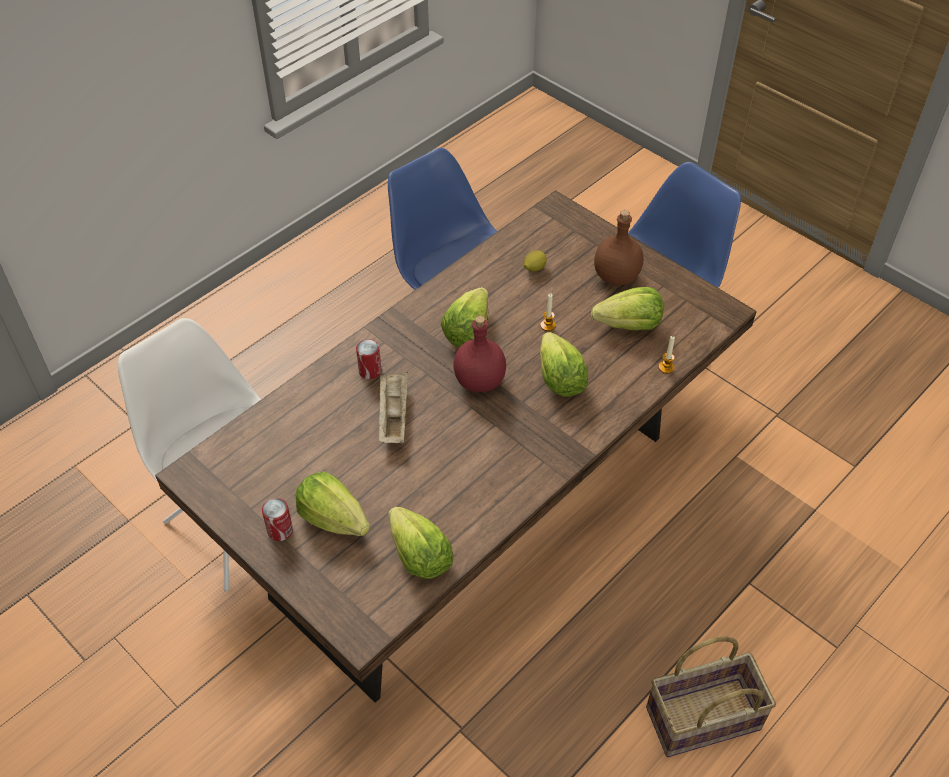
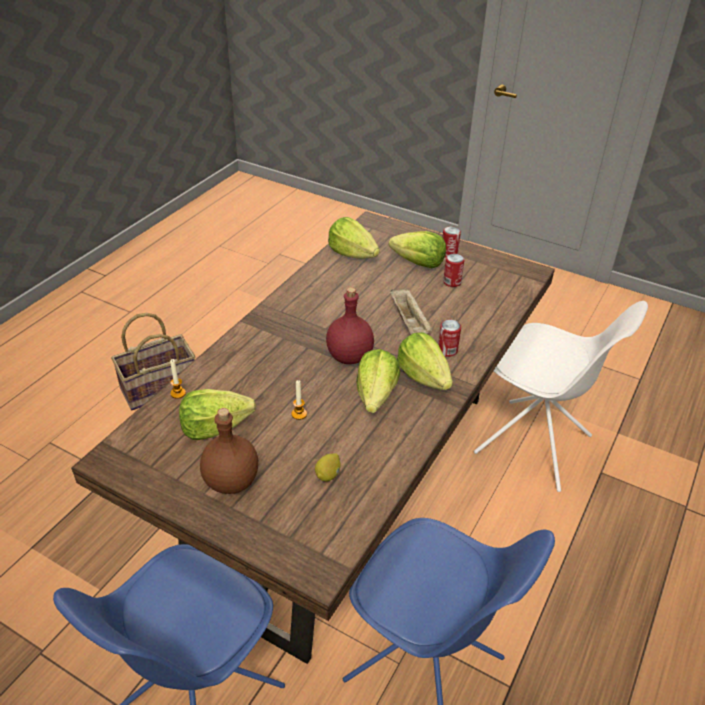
camera: 165 degrees right, 10 degrees down
lettuce [540,332,588,397] -> lettuce moved to [397,332,453,390]
none -> can [443,254,464,287]

